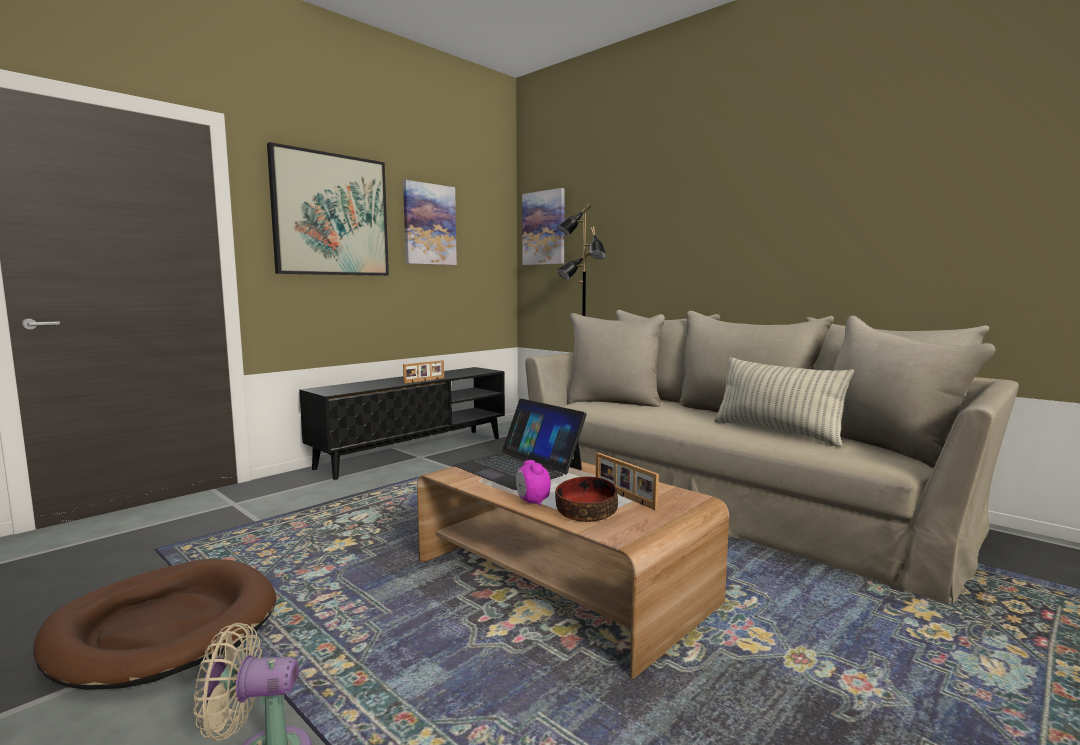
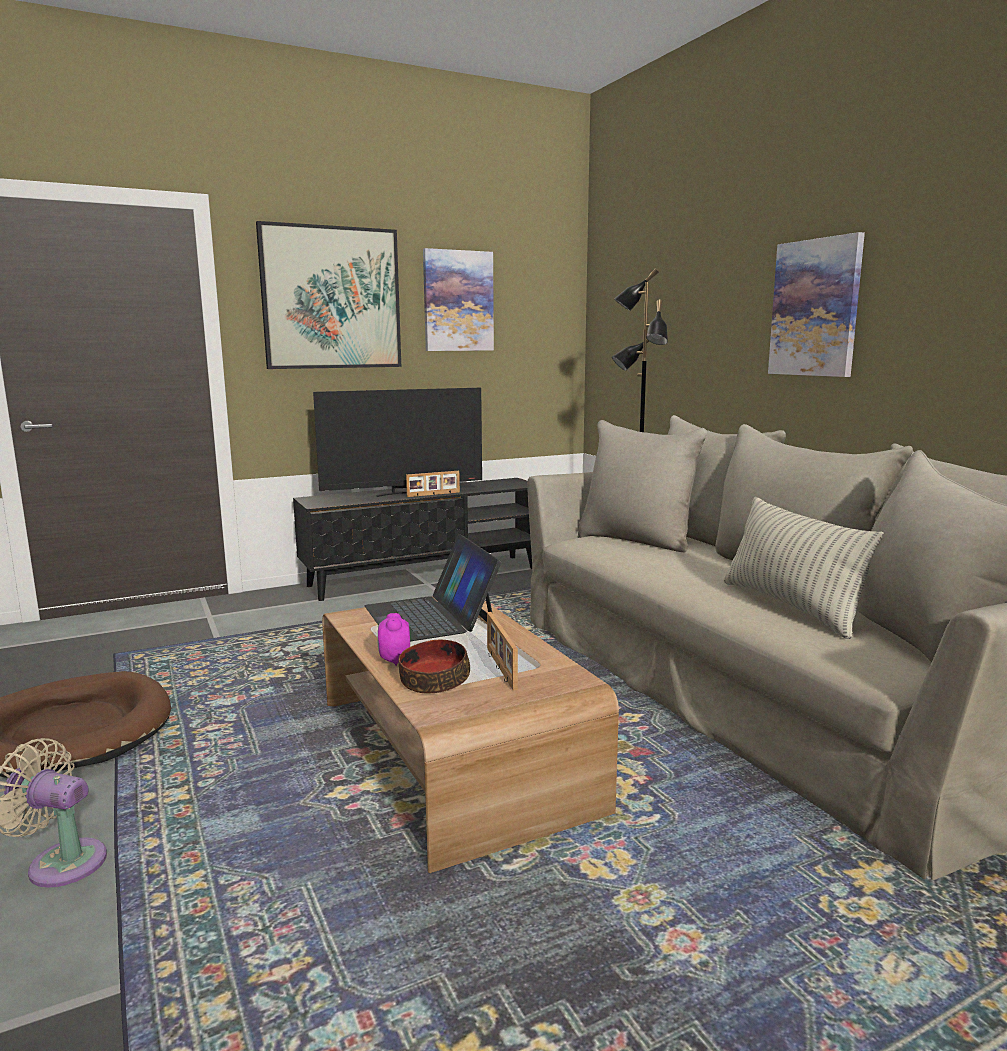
camera: 20 degrees right, 5 degrees up
picture [522,188,565,265] -> picture moved to [768,232,865,377]
none -> television [313,388,482,497]

